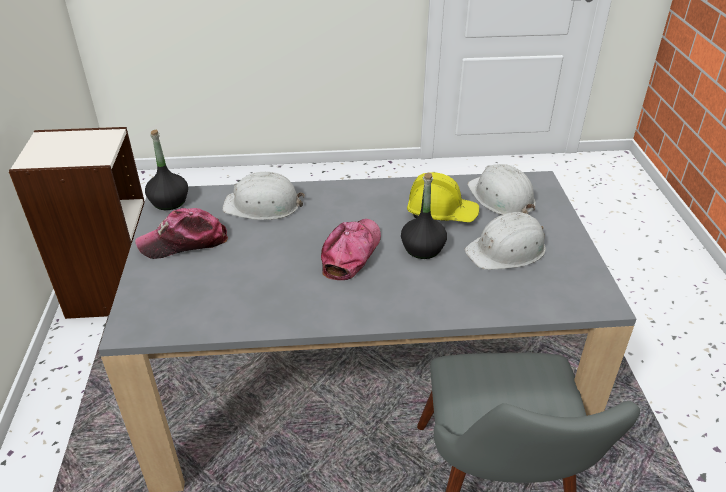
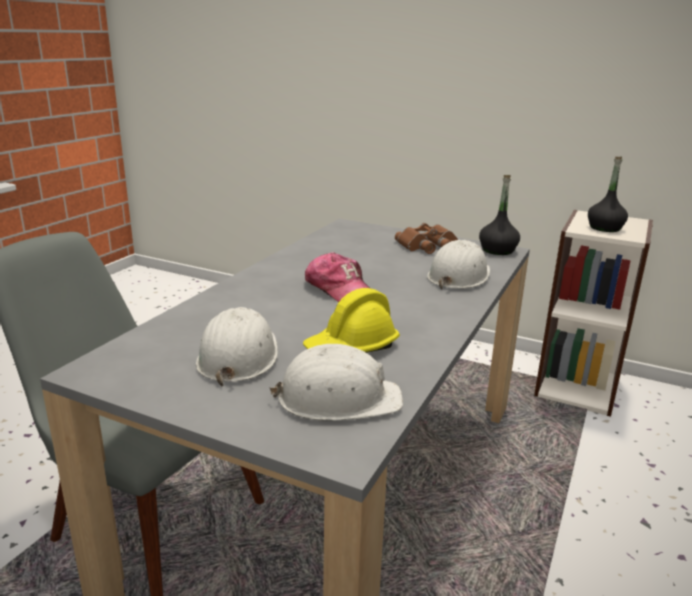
camera: 120 degrees right, 15 degrees down
cap [135,208,228,259] -> brown binoculars [395,223,458,254]
black bottle [401,173,447,259] -> black bottle moved to [588,157,628,232]

